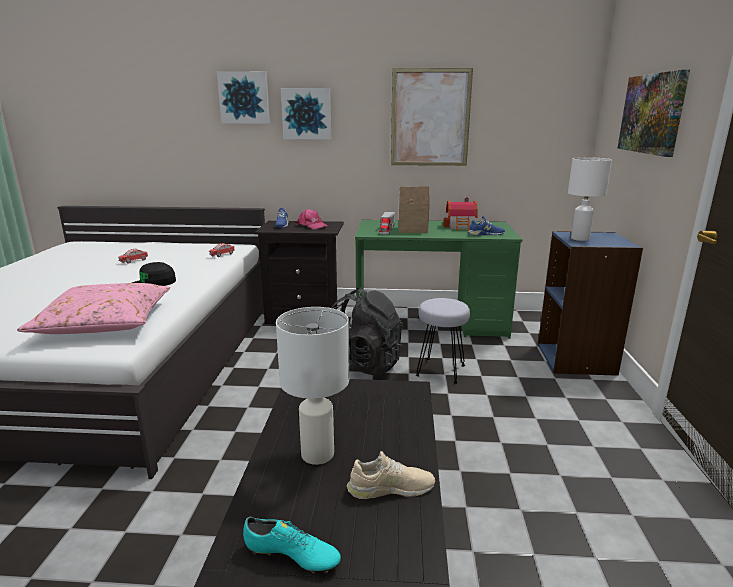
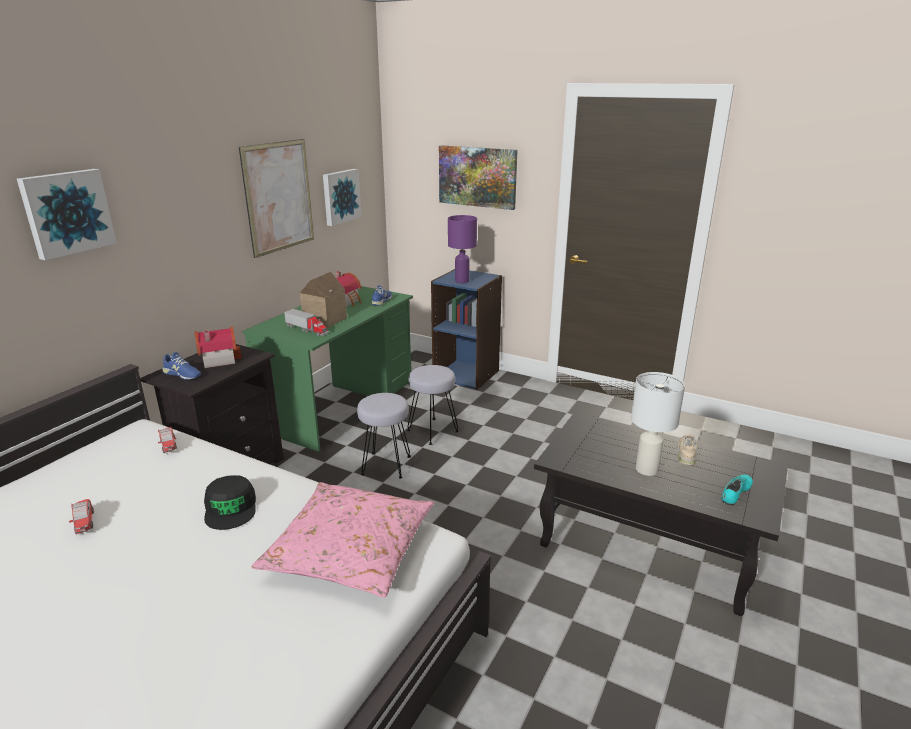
camera: 65 degrees left, 5 degrees up
picture [281,88,331,139] -> picture moved to [323,169,362,226]
pink cap [296,209,327,229] -> toy house [195,327,242,368]
black backpack [331,287,403,375] -> grey stool [357,393,411,479]
white table lamp [568,157,612,241] -> purple table lamp [448,215,477,283]

